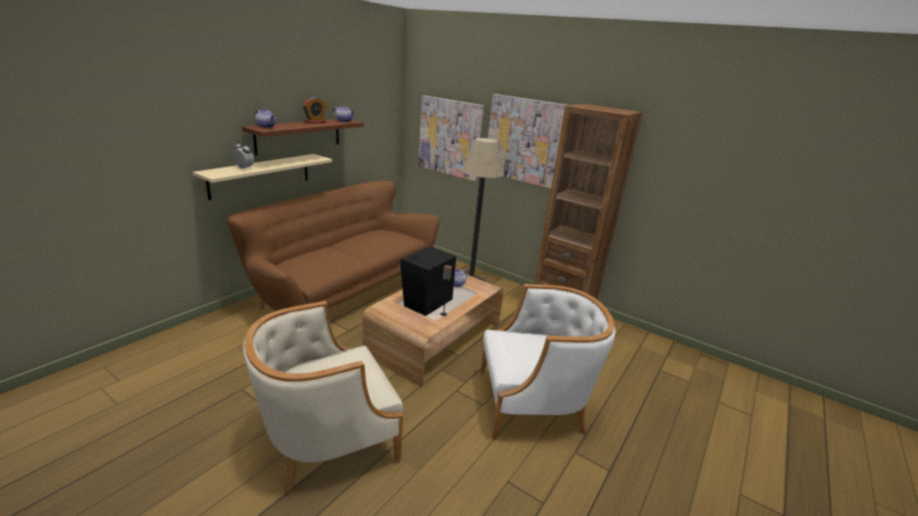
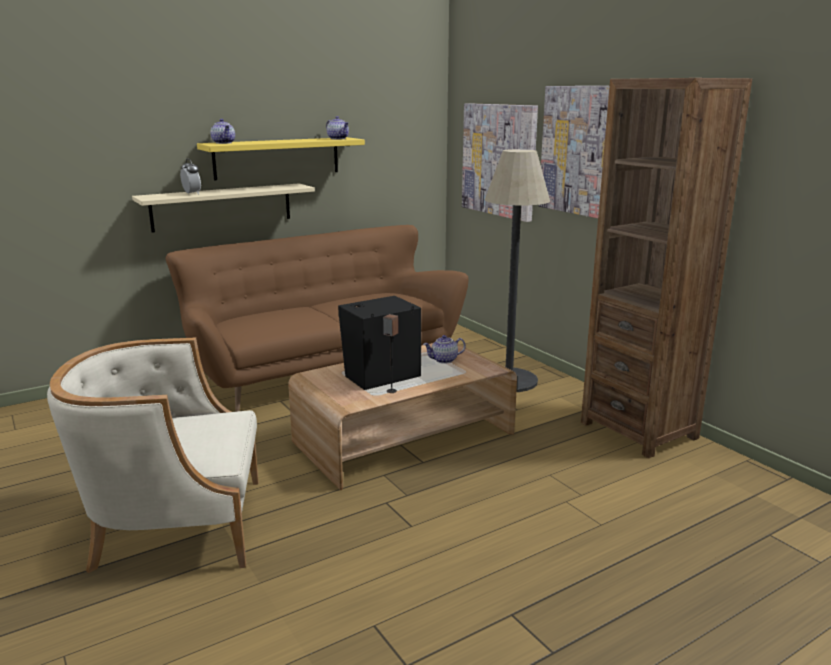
camera: 25 degrees right, 5 degrees down
brown shelf [242,119,364,155] -> yellow shelf [197,137,365,180]
alarm clock [302,97,327,124] -> none
white armchair [480,284,615,440] -> none

